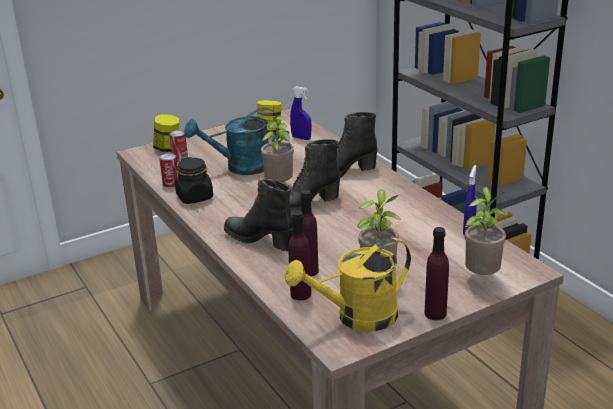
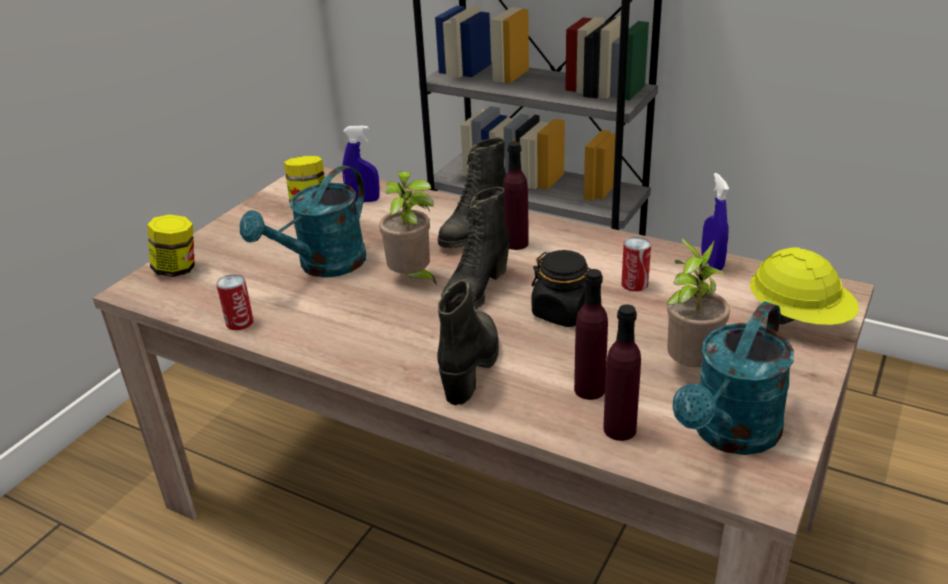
camera: 30 degrees left, 5 degrees up
can [169,130,188,162] -> can moved to [621,237,651,292]
black jar [175,157,213,204] -> black jar moved to [531,250,591,327]
black boot [224,179,293,251] -> black boot turned 105 degrees clockwise [437,279,499,405]
yellow watering can [285,238,411,332] -> turquoise watering can [673,301,794,455]
purple bottle [424,227,449,320] -> purple bottle moved to [503,141,529,250]
potted plant [465,187,509,275] -> yellow hard hat [750,247,859,325]

